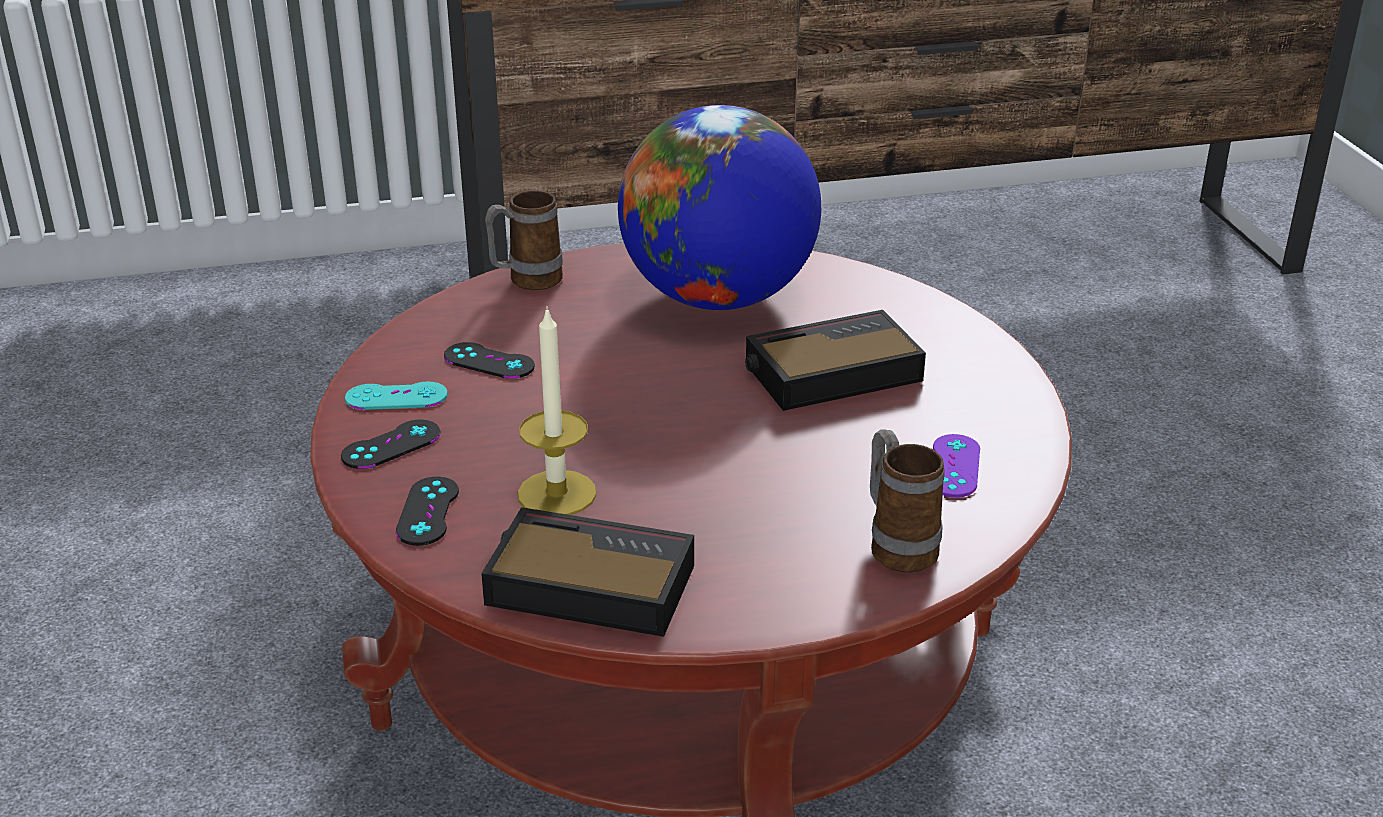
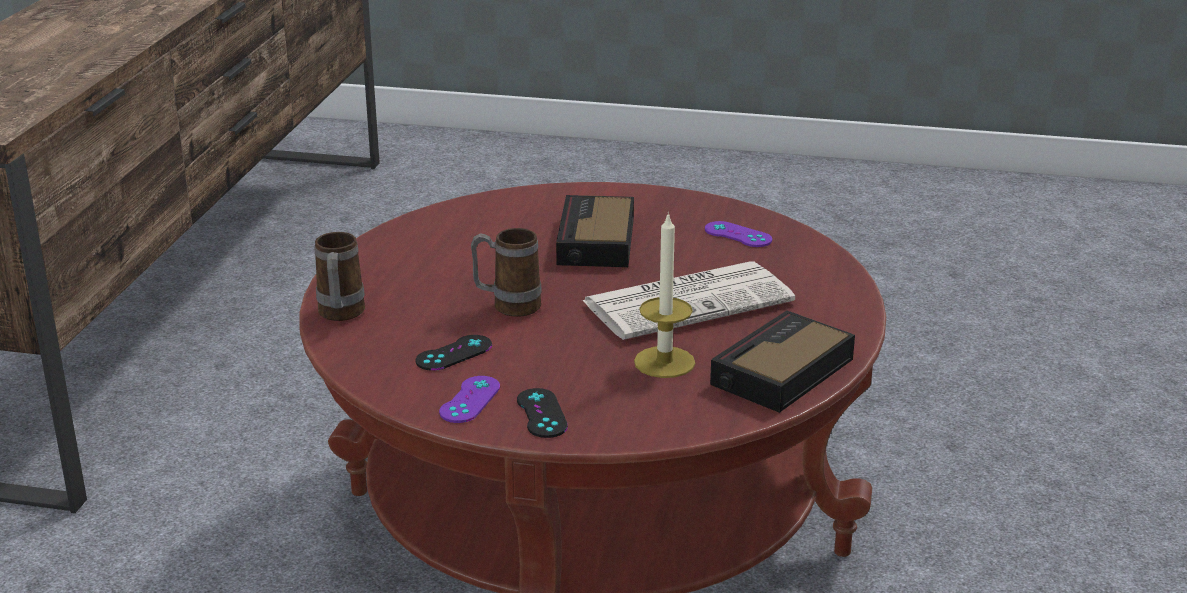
camera: 65 degrees left, 5 degrees down
turquoise game controller [345,382,448,410] -> purple game controller [439,376,500,423]
black game controller [396,476,459,546] -> none
globe [618,105,821,310] -> none
mug [870,429,945,572] -> mug moved to [471,228,542,317]
none -> newspaper [581,261,795,340]

